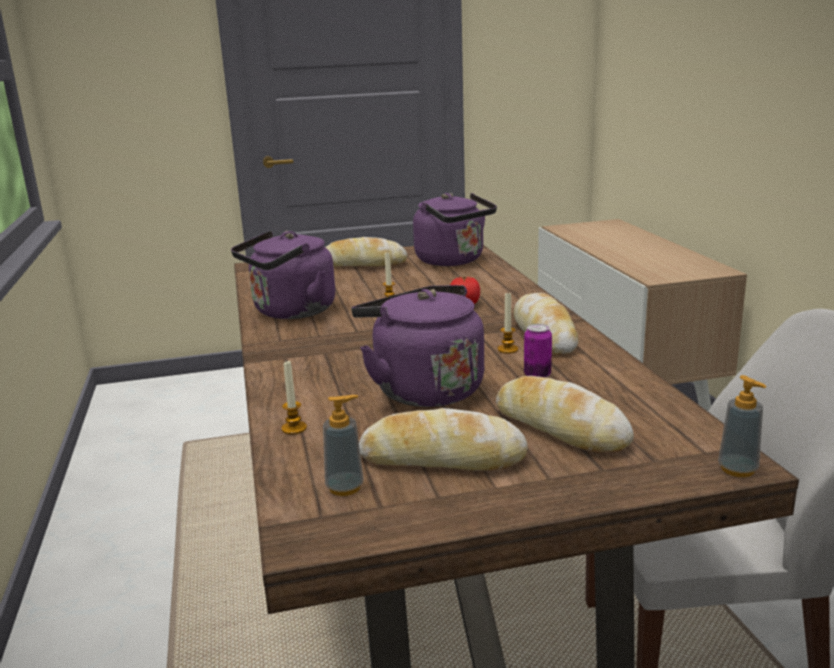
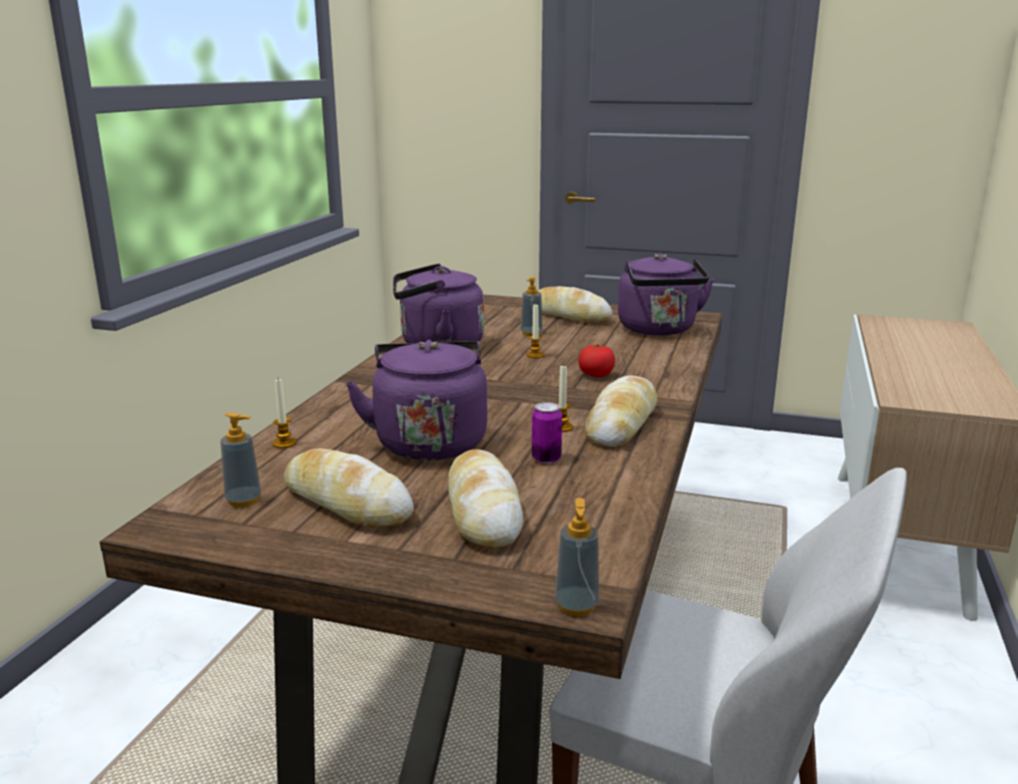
camera: 30 degrees right, 0 degrees up
none -> soap dispenser [521,276,543,336]

